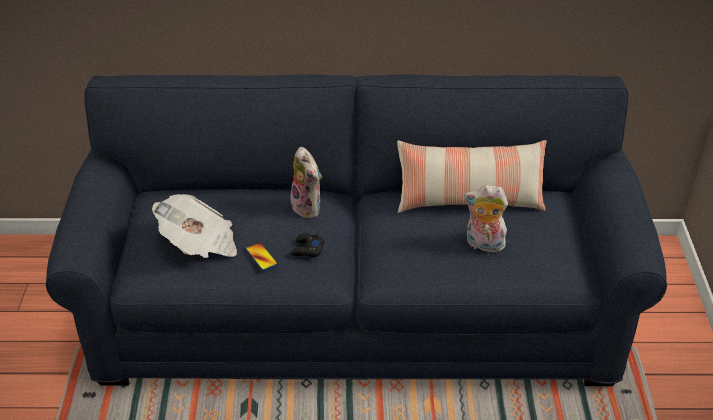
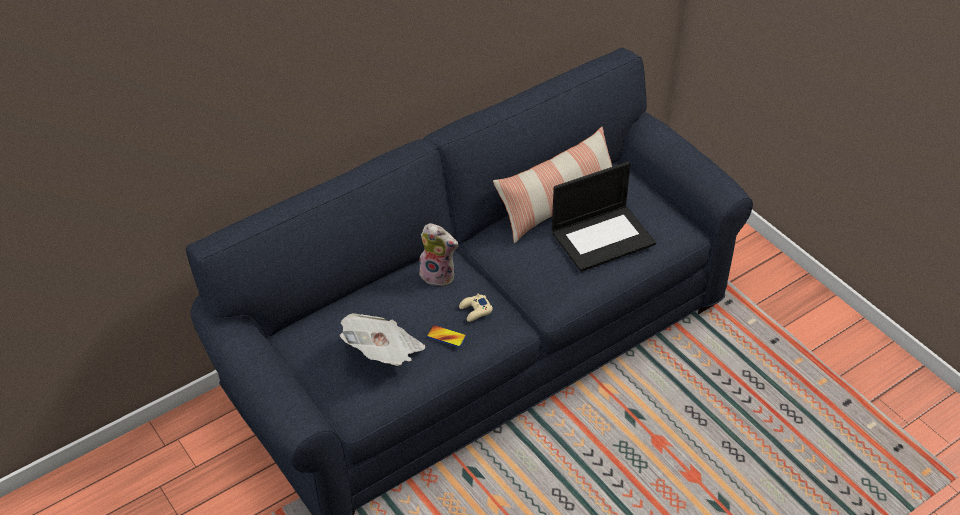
camera: 35 degrees left, 5 degrees up
black game controller [291,234,324,257] -> beige game controller [459,294,493,322]
plush toy [464,185,508,253] -> laptop [552,162,656,272]

